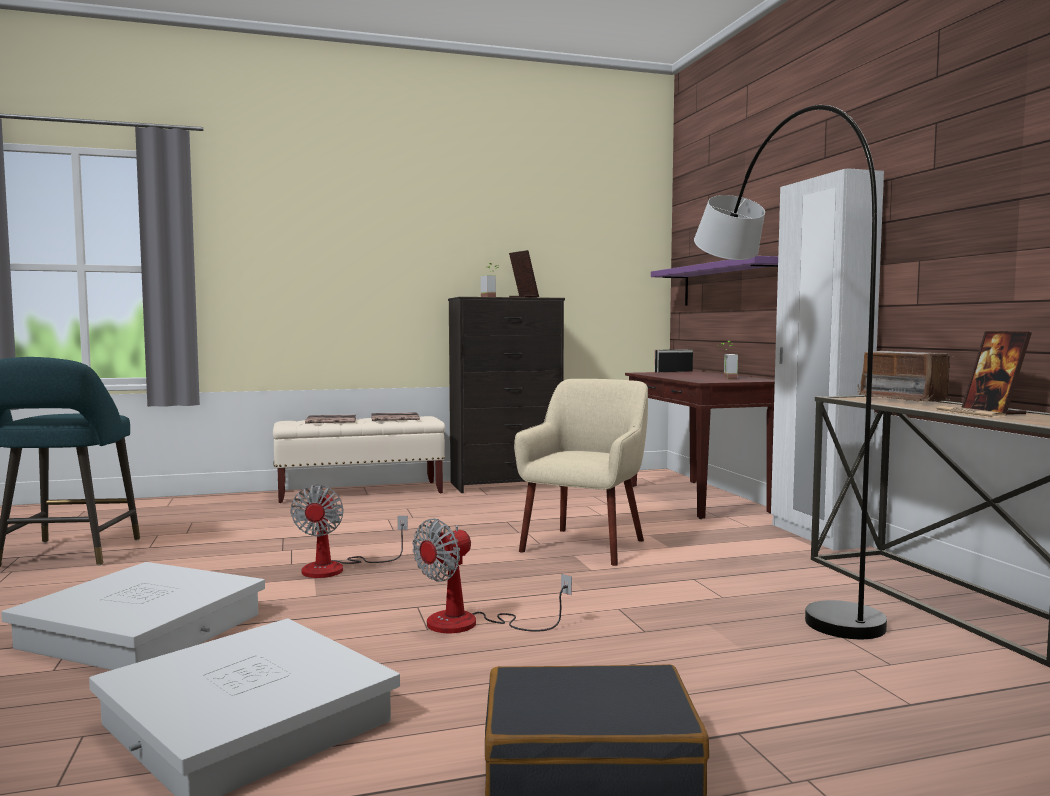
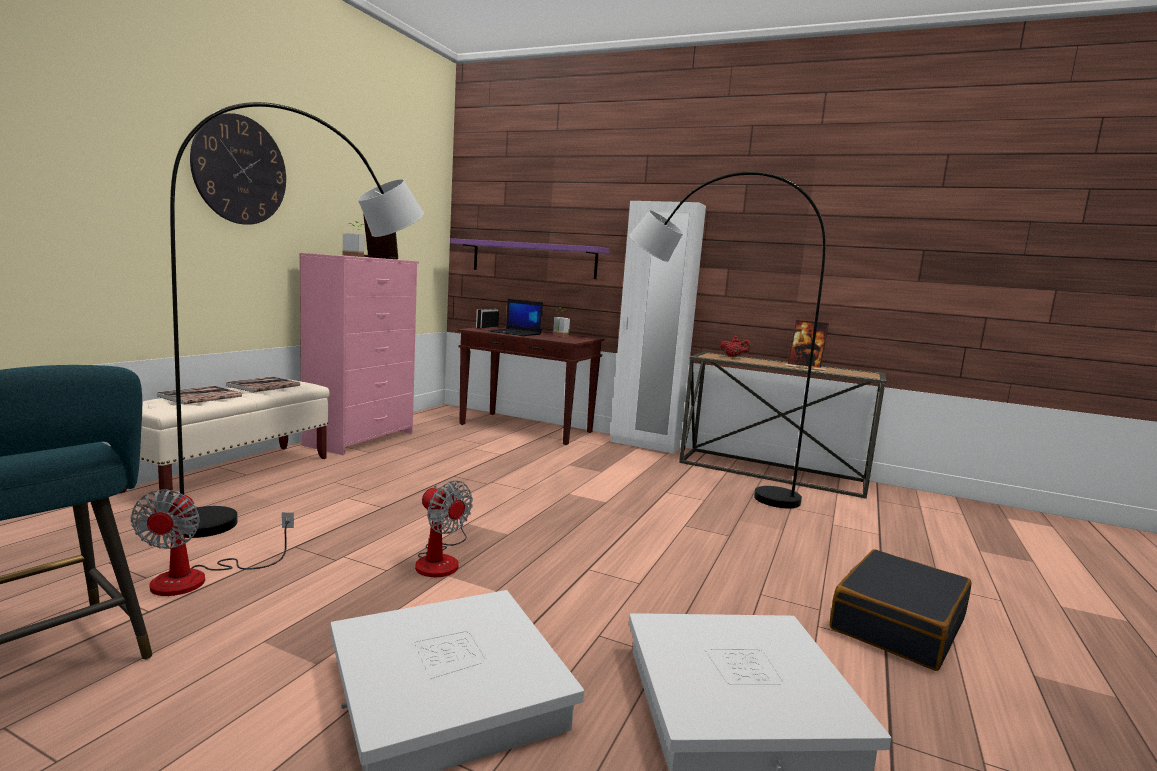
camera: 50 degrees left, 5 degrees up
fan [412,518,572,633] -> fan moved to [131,489,294,596]
black dresser [448,297,565,493] -> pink dresser [299,253,419,455]
beige armchair [514,379,648,566] -> none
radio [858,351,954,403] -> red teapot [720,336,751,357]
none -> grey floor lamp [170,102,424,538]
none -> wall clock [190,113,286,225]
none -> laptop [488,299,543,336]

